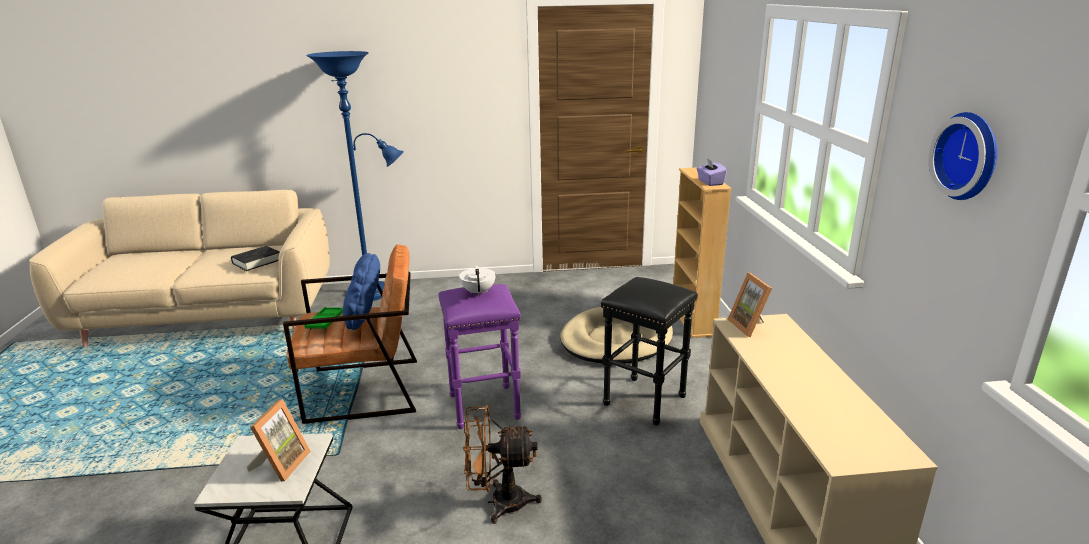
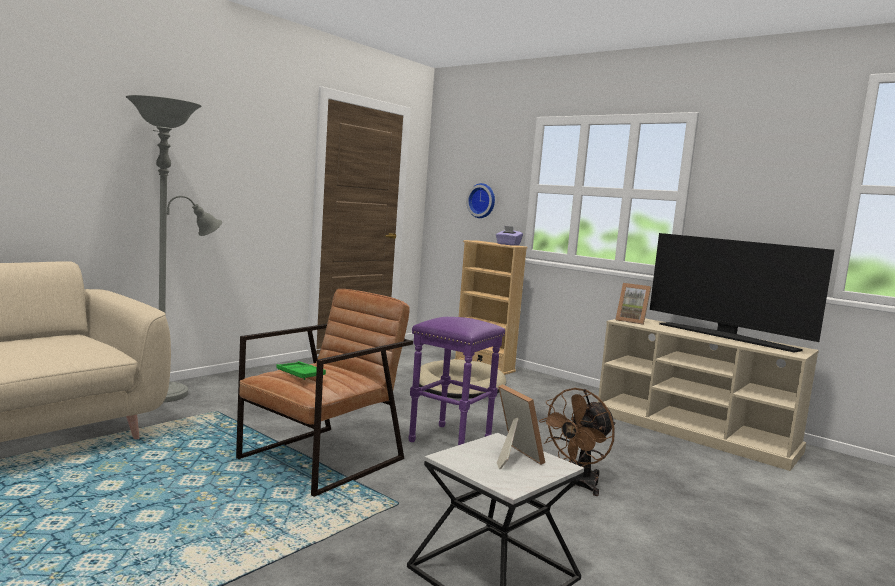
camera: 45 degrees left, 15 degrees down
black book [231,246,280,271] -> none
blue floor lamp [306,51,404,301] -> grey floor lamp [126,95,222,403]
blue pillow [342,253,380,330] -> none
white teapot [459,264,496,296] -> none
black stool [601,277,698,425] -> none
wall clock [929,112,997,200] -> wall clock moved to [466,183,495,218]
none -> television [650,233,835,352]

